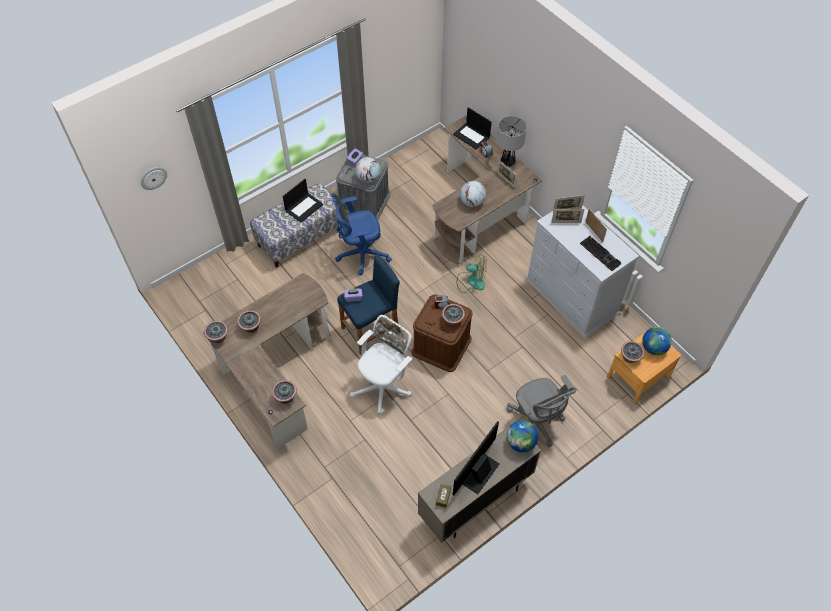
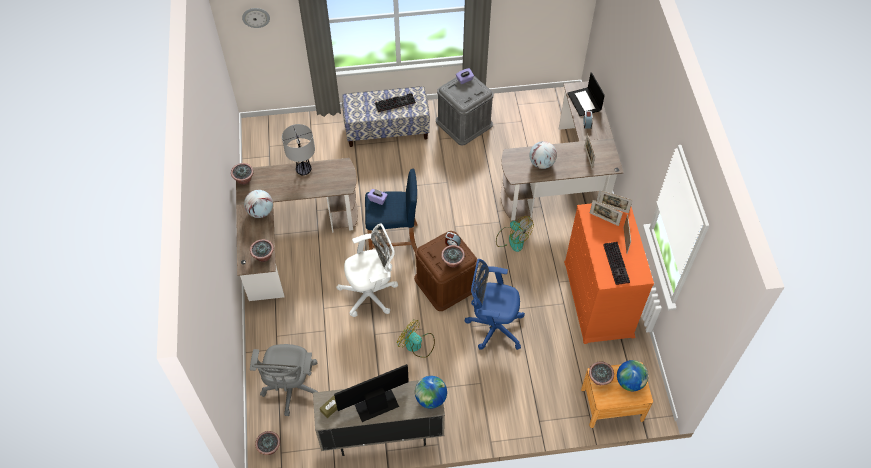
camera: 30 degrees right, 0 degrees up
potted plant [237,310,261,333] -> potted plant moved to [255,431,280,455]
laptop [283,179,323,223] -> keyboard [375,93,416,112]
blue office chair [331,193,392,275] -> blue office chair moved to [465,259,525,350]
globe [355,157,380,183] -> globe moved to [244,190,273,218]
table lamp [497,116,527,166] -> table lamp moved to [282,124,315,176]
grey office chair [507,375,578,447] -> grey office chair moved to [250,344,318,416]
white dresser [525,205,639,339] -> orange dresser [564,203,654,344]
none -> fan [397,319,435,358]

